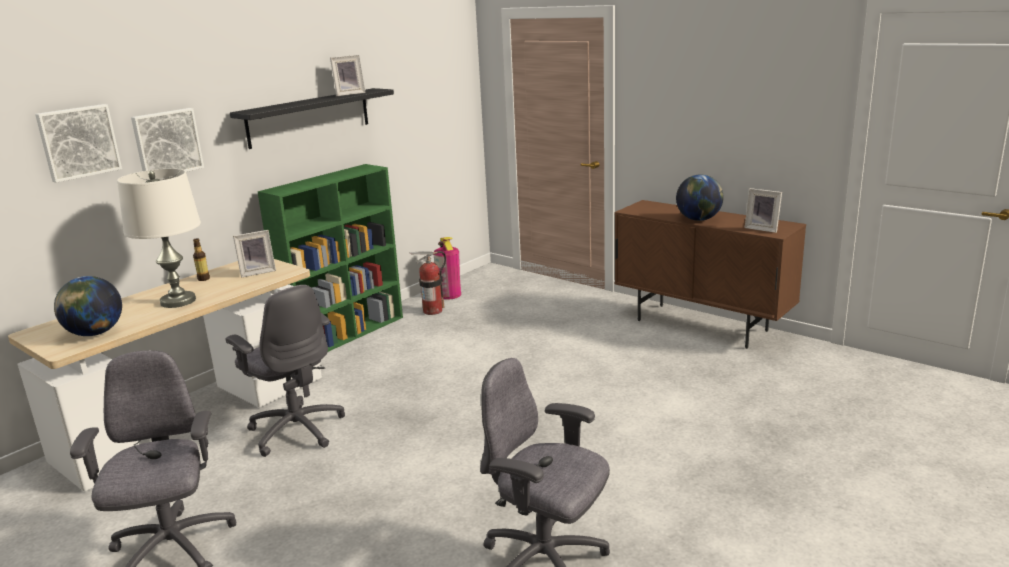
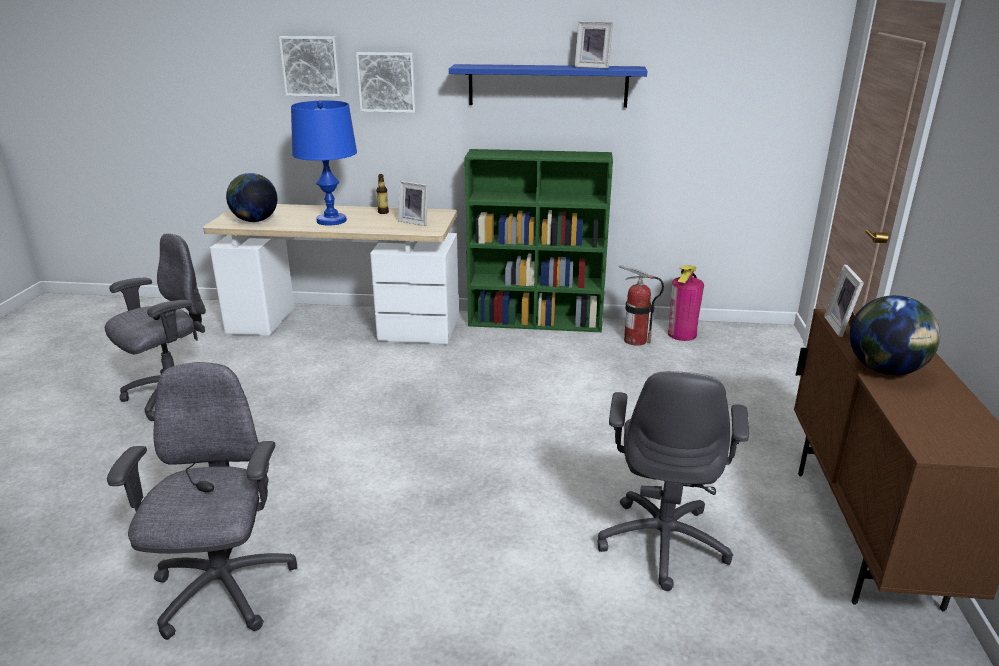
camera: 55 degrees right, 5 degrees up
white table lamp [117,169,201,308] -> blue table lamp [291,100,357,226]
grey office chair [226,285,345,457] -> grey office chair moved to [597,371,749,591]
black shelf [230,88,394,149] -> blue shelf [449,64,647,108]
picture frame [745,188,782,233] -> picture frame moved to [824,265,864,337]

